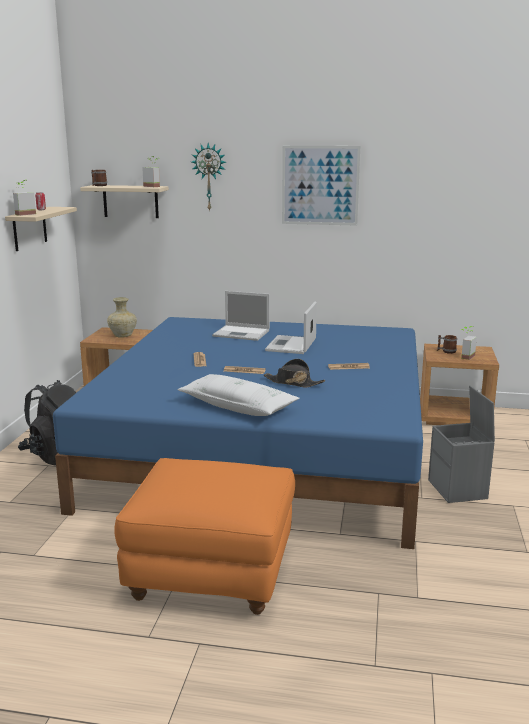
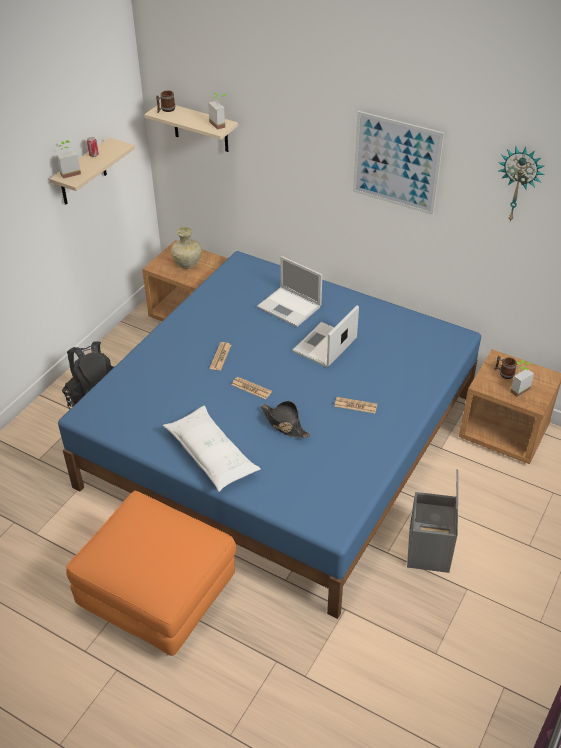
camera: 20 degrees right, 25 degrees up
wall clock [191,143,226,212] -> wall clock moved to [498,146,544,222]

